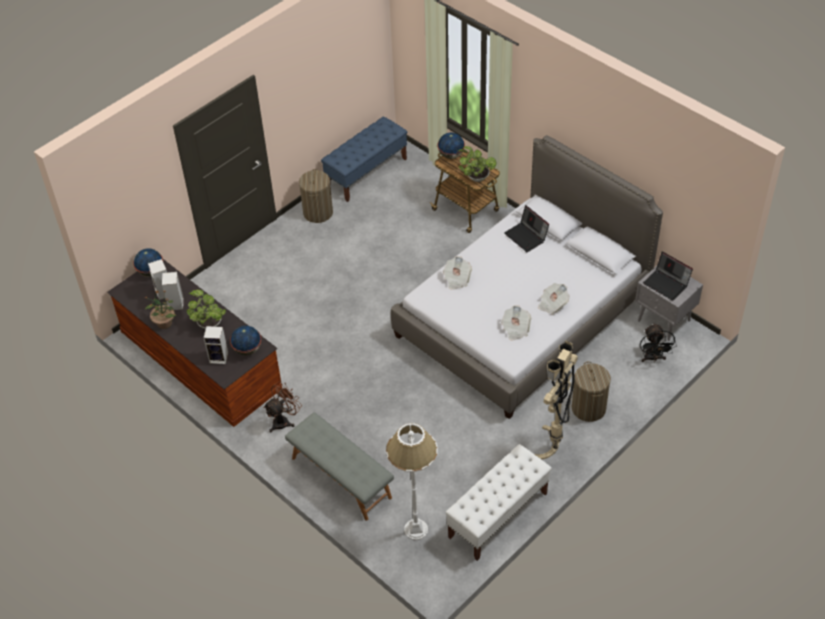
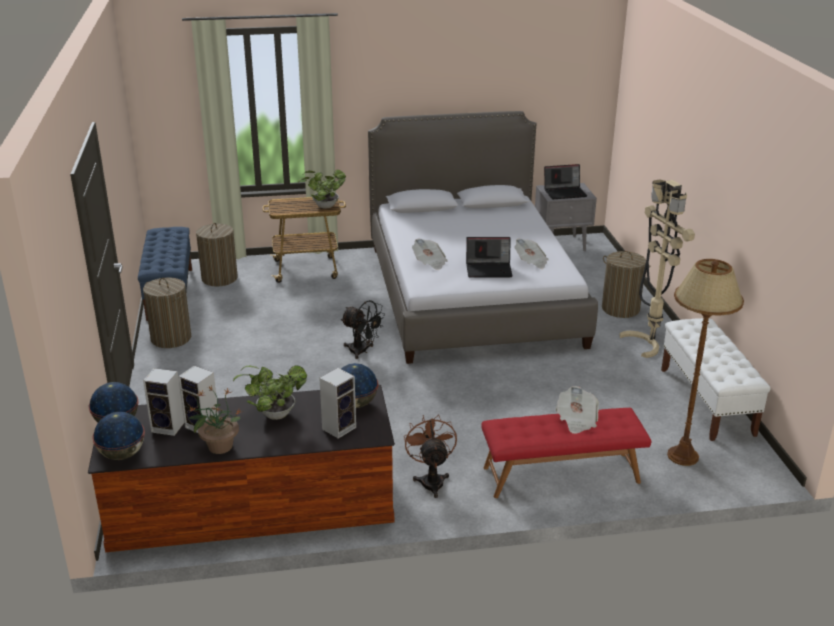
camera: 55 degrees left, 20 degrees down
grey bench [285,412,394,521] -> red bench [481,408,651,498]
white floor lamp [386,423,438,540] -> brown floor lamp [667,259,744,466]
globe [437,132,465,159] -> globe moved to [92,412,145,460]
laptop [504,205,549,252] -> laptop moved to [466,237,513,278]
newspaper [538,283,570,315] -> newspaper moved to [556,386,599,434]
black fan [640,323,677,362] -> black fan moved to [341,300,385,359]
none -> laundry basket [196,223,238,286]

